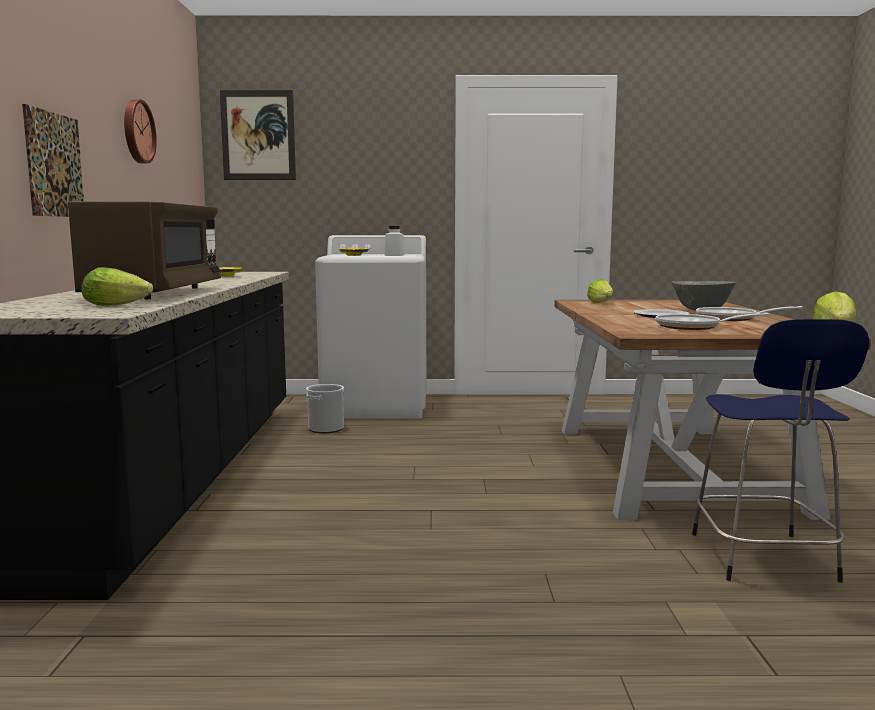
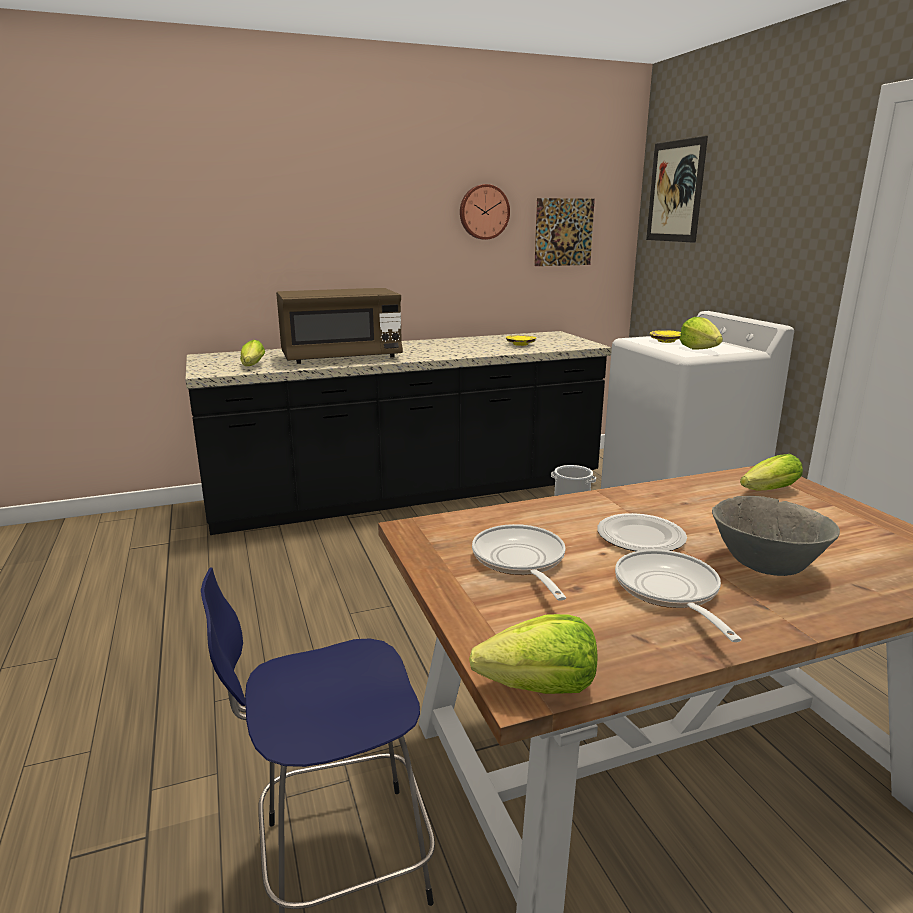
camera: 70 degrees right, 10 degrees up
picture [22,104,84,217] -> picture moved to [534,198,595,266]
white jar [385,226,404,256] -> lettuce [679,317,723,350]

